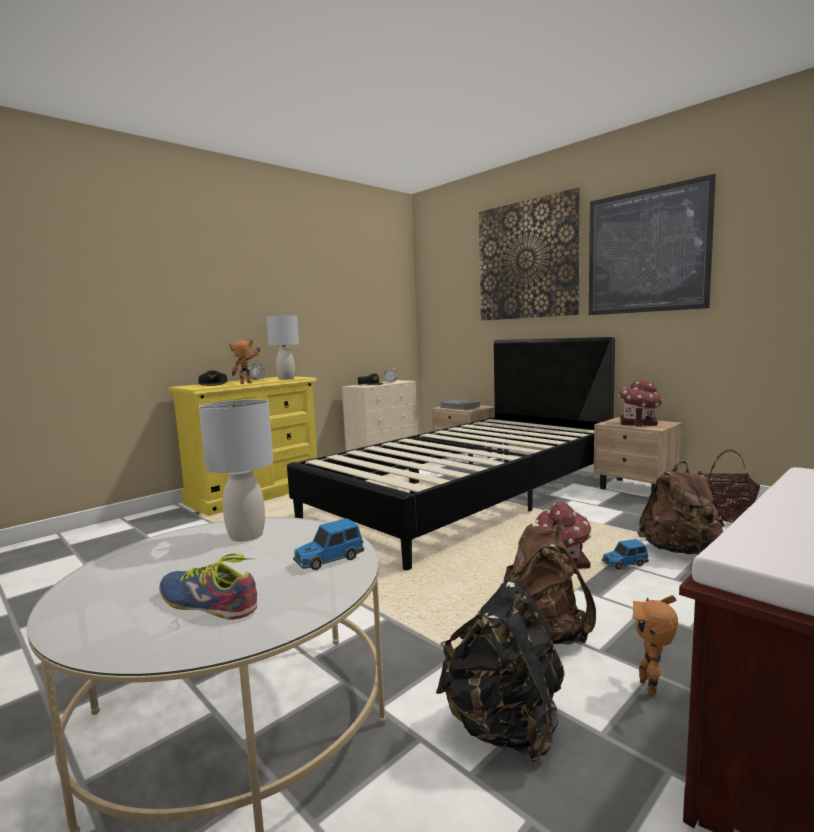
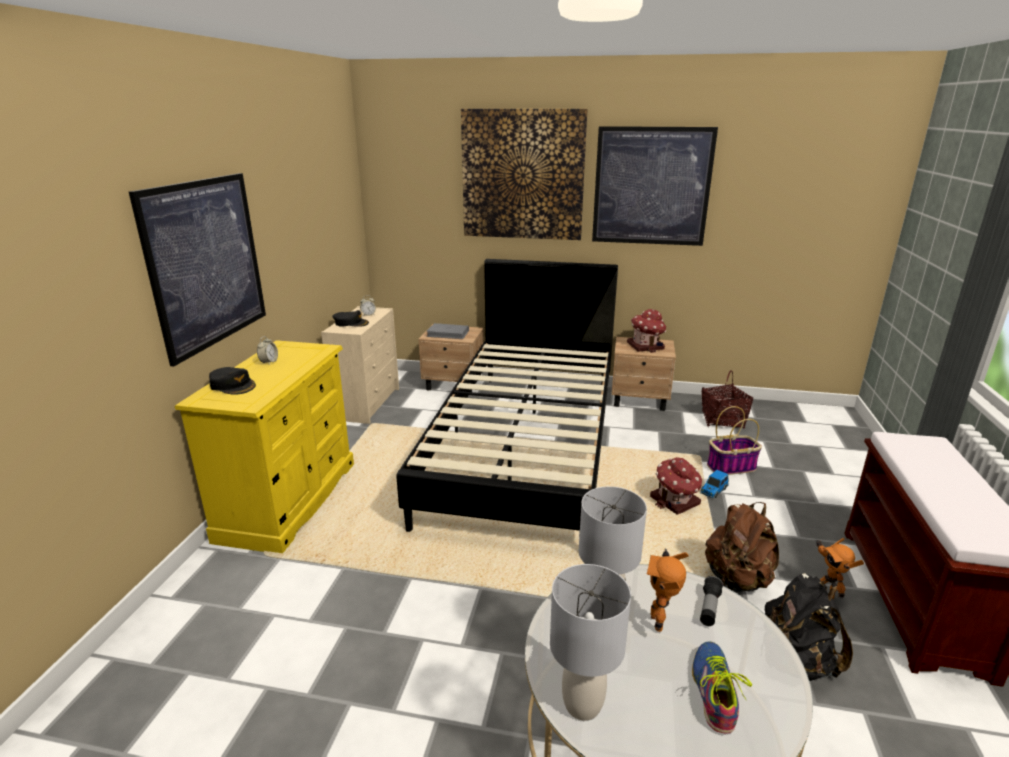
camera: 35 degrees left, 15 degrees up
shoe [159,553,257,620] -> shoe turned 105 degrees clockwise [692,642,752,733]
toy robot [229,339,260,384] -> toy robot moved to [647,548,688,632]
grey table lamp [266,316,299,380] -> grey table lamp moved to [550,564,631,721]
toy car [293,518,364,570] -> flashlight [700,576,723,626]
brown backpack [638,461,724,554] -> basket [707,406,762,475]
none -> picture [129,173,266,366]

